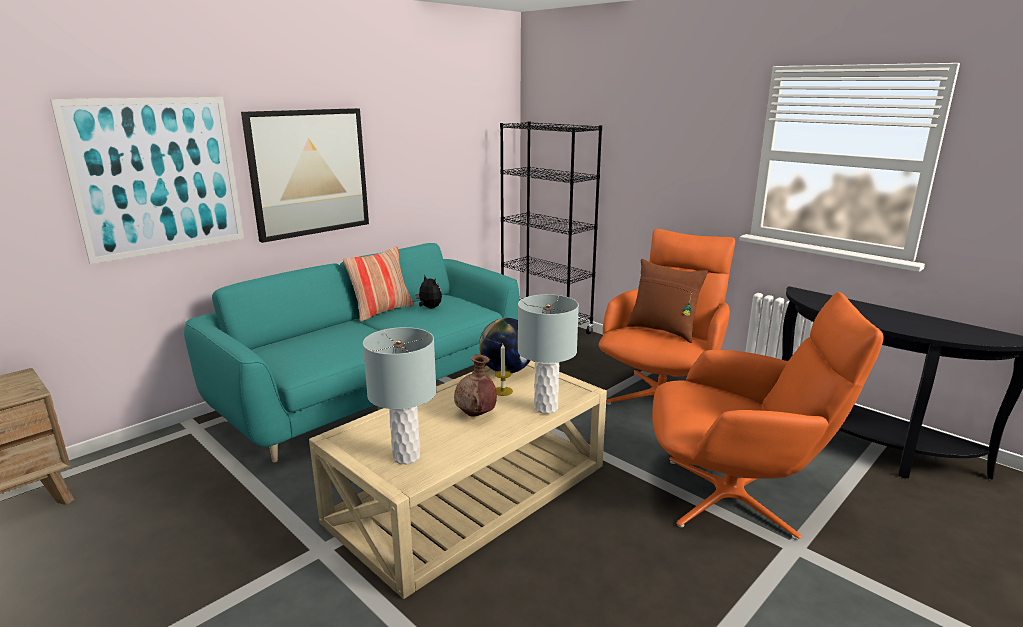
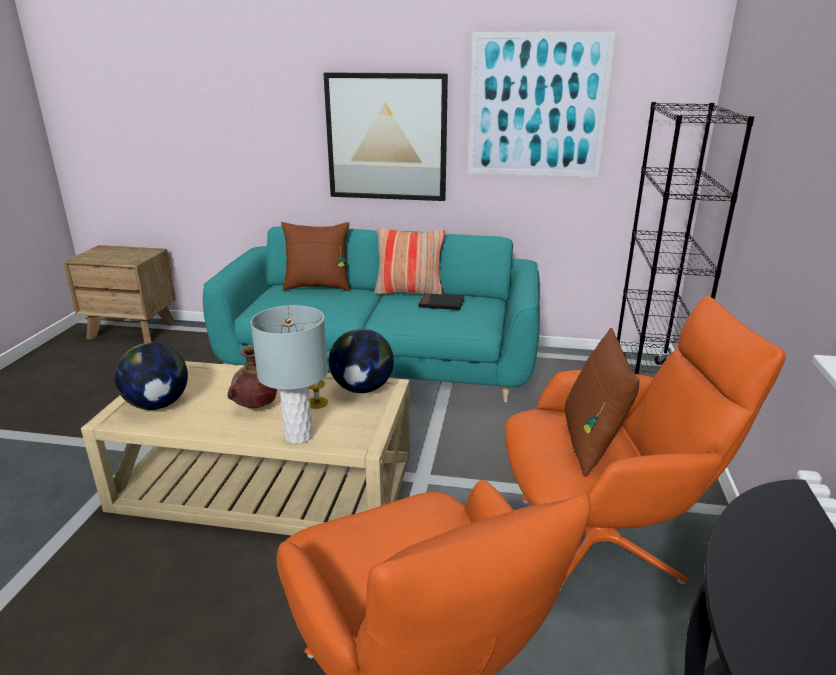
camera: 55 degrees right, 5 degrees up
picture [50,97,244,264] -> picture moved to [468,32,616,177]
grey table lamp [363,327,436,464] -> globe [115,342,188,410]
plush toy [416,275,442,308] -> black book [419,293,465,310]
none -> brown pillow [281,222,350,291]

